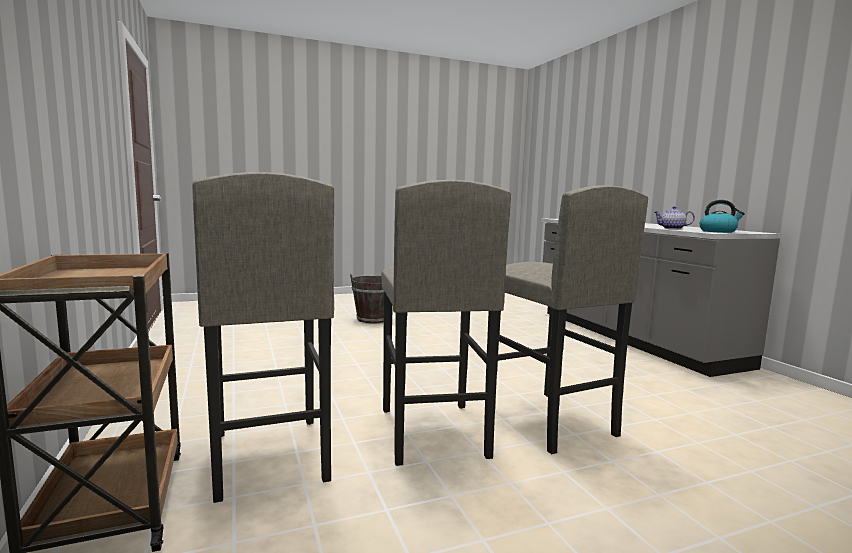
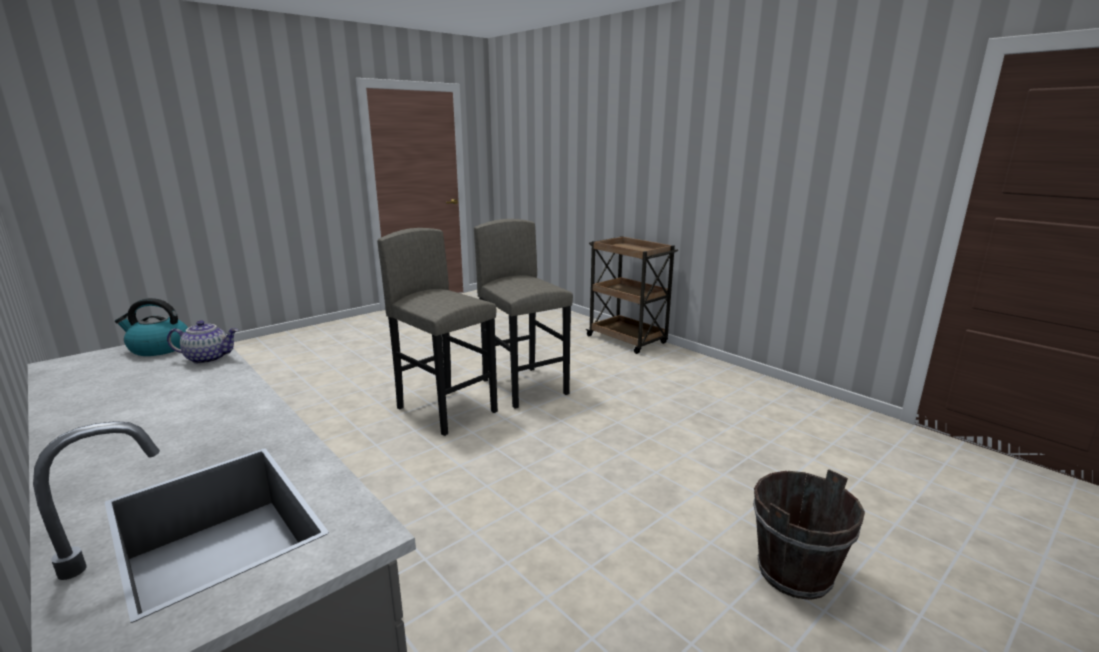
camera: 160 degrees right, 10 degrees up
grey stool [192,172,334,503] -> none

